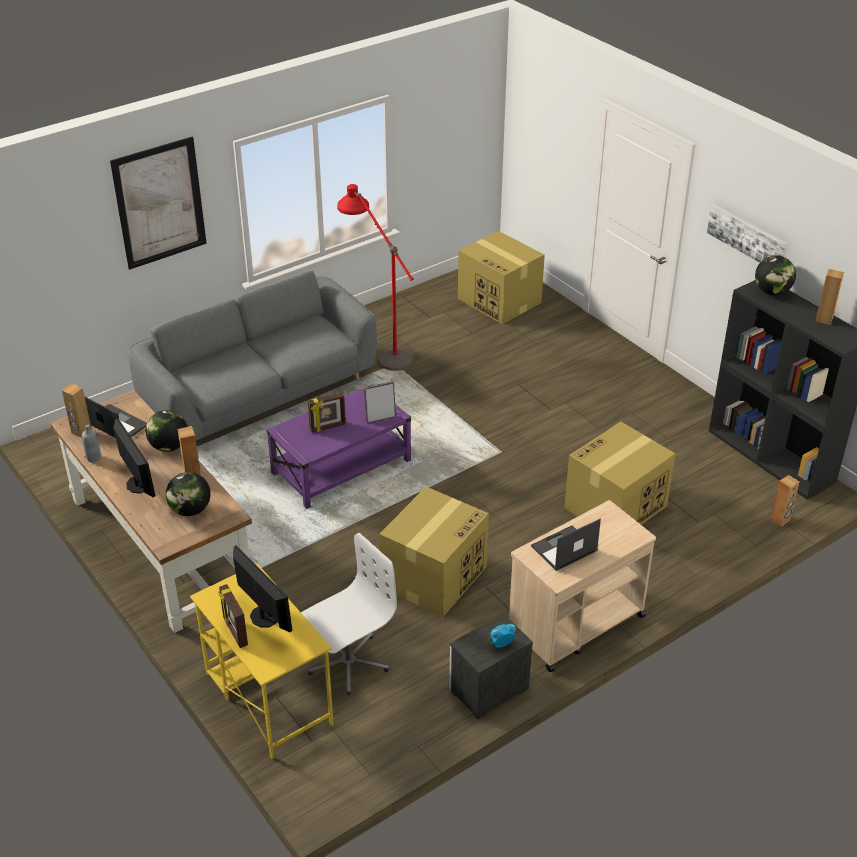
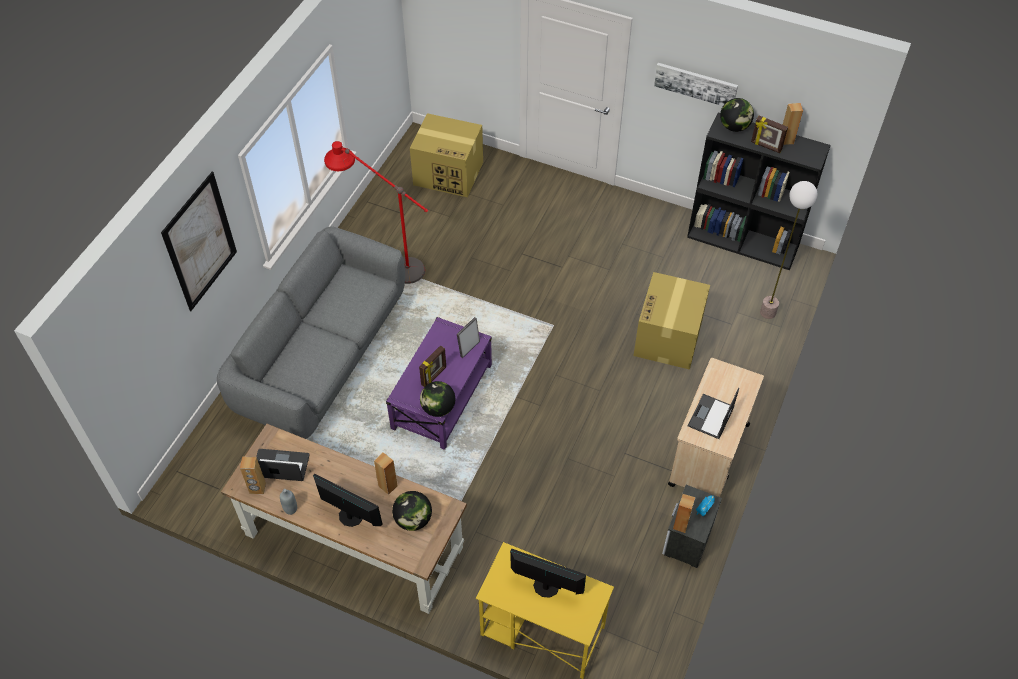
camera: 30 degrees left, 15 degrees up
globe [145,410,187,452] -> globe moved to [420,381,455,417]
picture frame [218,584,248,648] -> picture frame moved to [751,116,788,153]
white office chair [301,533,397,695] -> none
cardboard box [379,487,489,617] -> none
brown speaker [770,475,800,527] -> brown speaker moved to [673,494,696,533]
none -> floor lamp [760,181,817,319]

